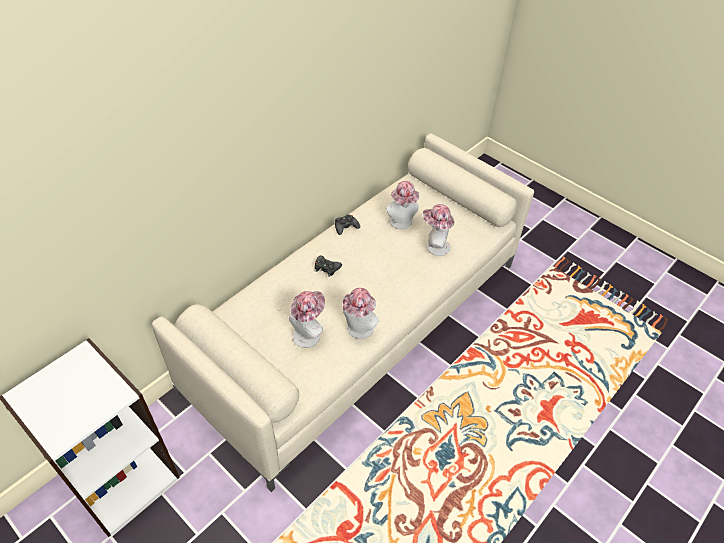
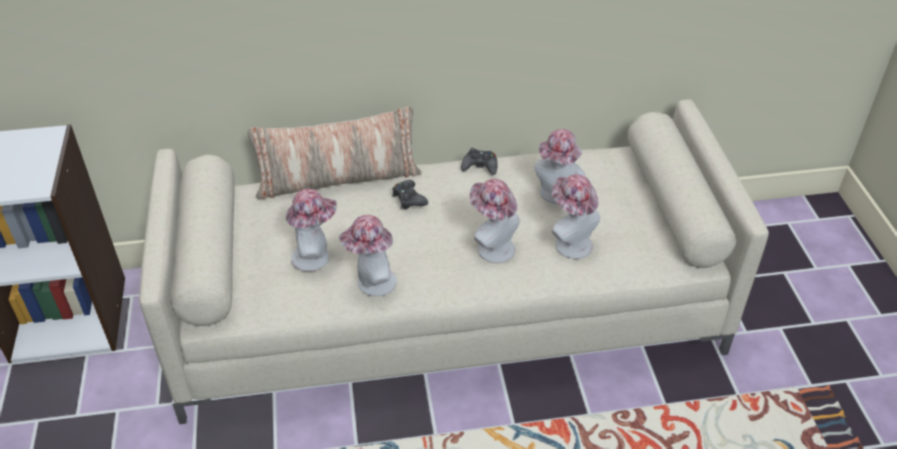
camera: 40 degrees right, 5 degrees down
none -> pillow [248,106,422,199]
none -> hat [470,179,520,263]

